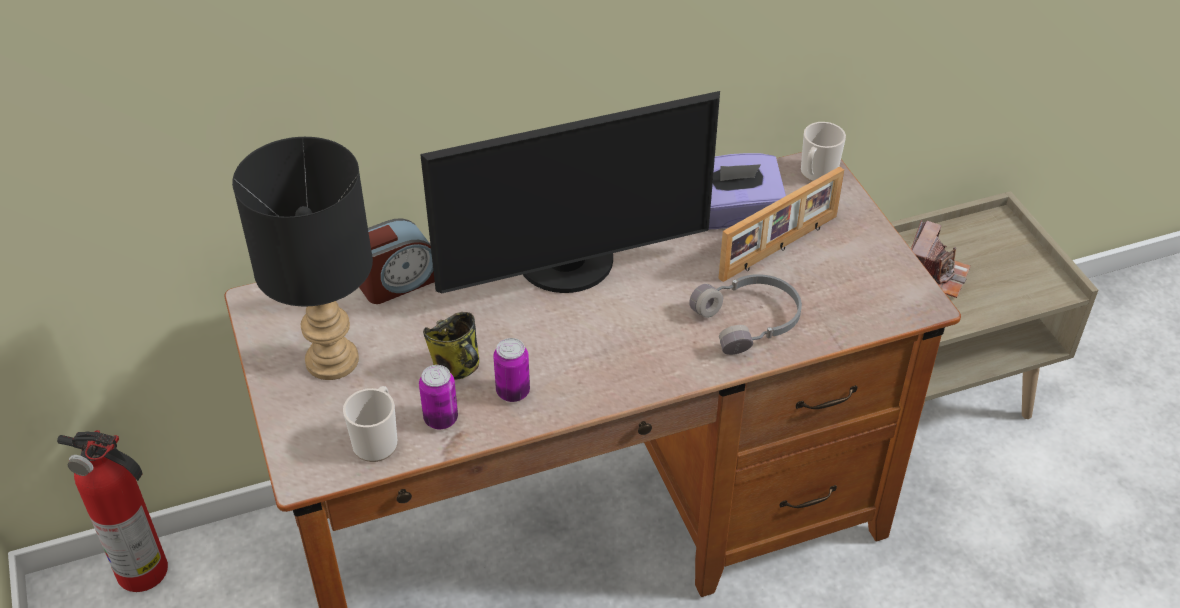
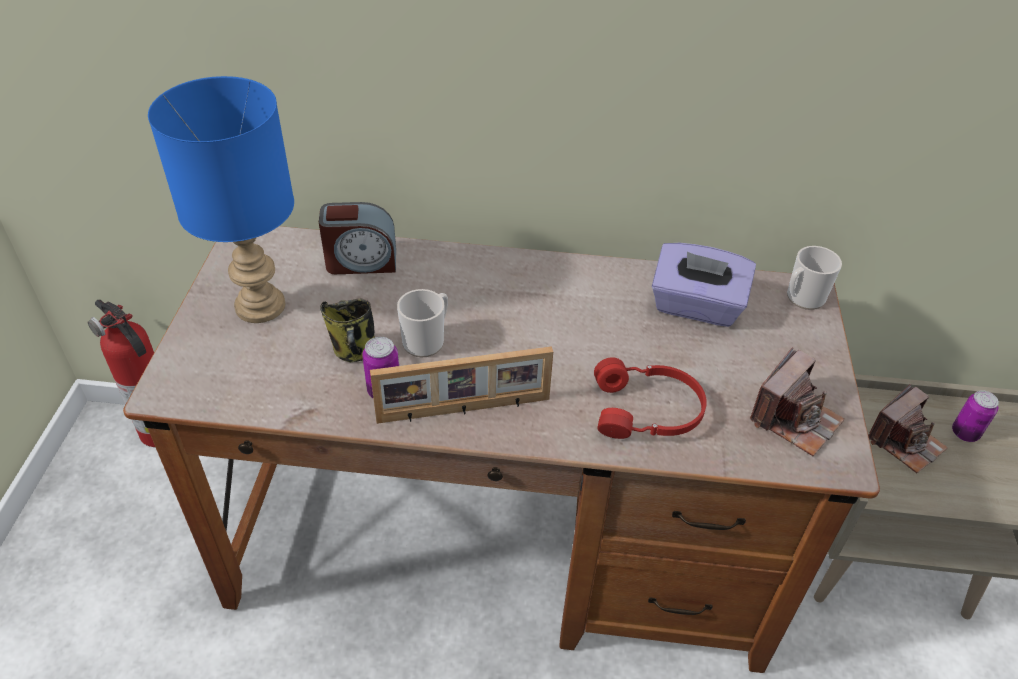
camera: 25 degrees right, 0 degrees up
black table lamp [232,137,373,380] -> blue table lamp [148,76,294,323]
mug [343,386,398,462] -> mug moved to [397,289,448,357]
can [419,365,458,429] -> can moved to [952,390,999,442]
monitor [420,91,720,293] -> none
grey headphones [689,274,802,355] -> red headphones [594,358,707,439]
picture frame [719,166,844,282] -> picture frame moved to [370,346,553,424]
none -> camera [750,347,845,456]

